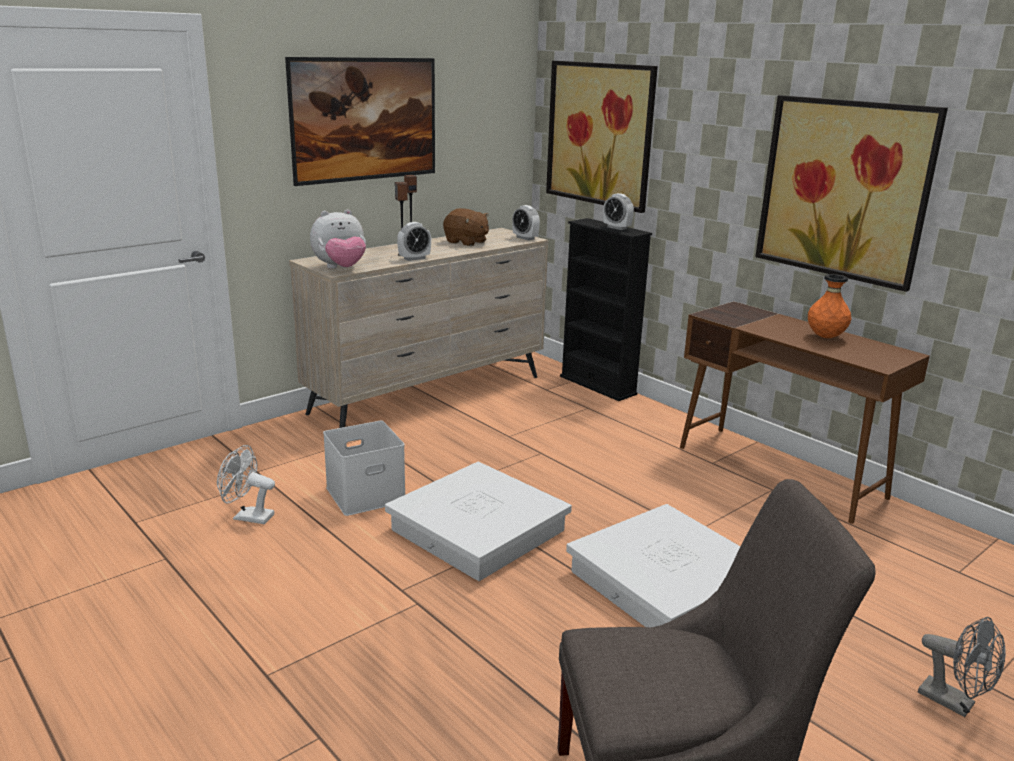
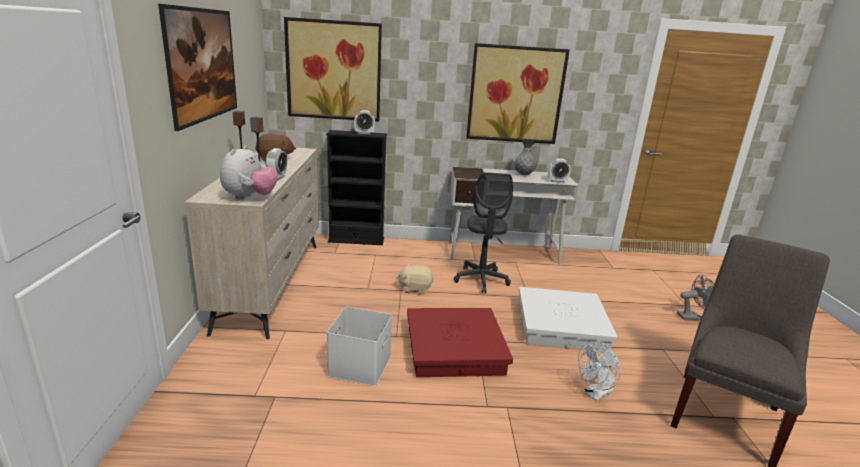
camera: 50 degrees left, 0 degrees up
white fan [217,445,275,524] -> white fan moved to [578,341,621,401]
white storage box [385,462,572,581] -> red storage box [407,308,513,377]
alarm clock [512,205,540,240] -> alarm clock moved to [548,158,571,183]
brown desk [680,301,930,524] -> white desk [449,167,579,265]
orange vase [808,274,851,338] -> grey vase [514,141,537,175]
none -> beige plush toy [396,263,434,294]
none -> grey office chair [454,172,513,294]

